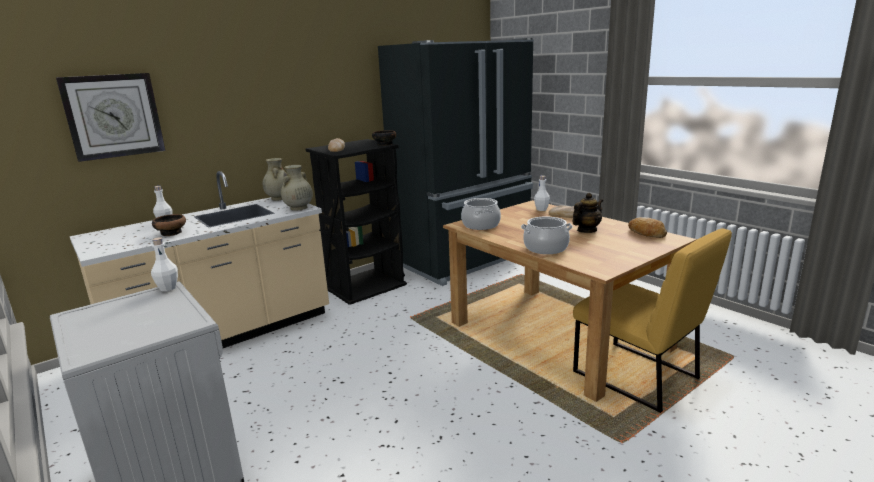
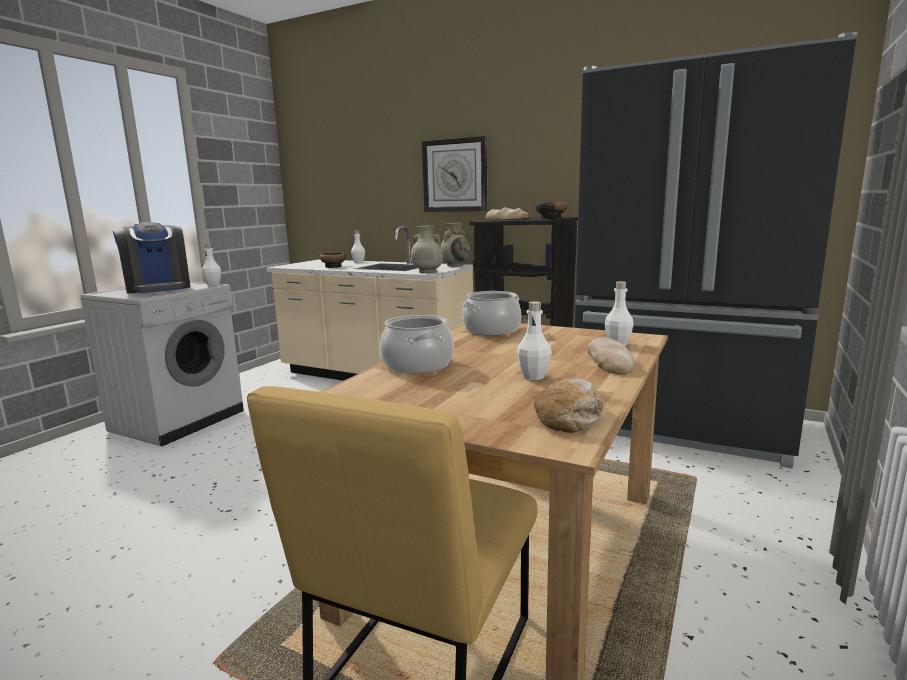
camera: 65 degrees right, 5 degrees down
wall clock [56,73,165,162] -> wall clock moved to [422,136,488,212]
teapot [572,193,603,233] -> white bottle [517,302,552,380]
none -> coffee machine [113,222,191,294]

